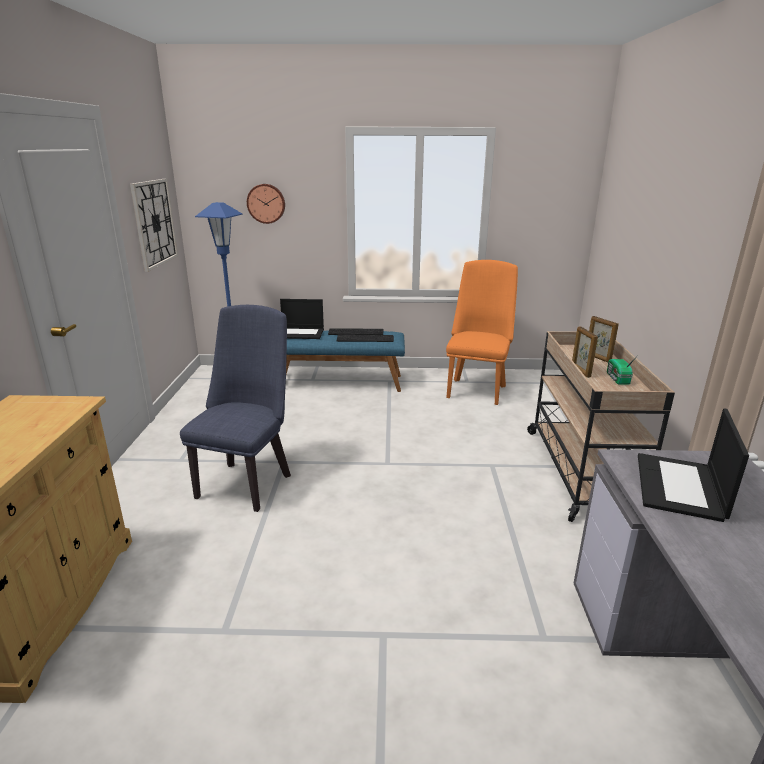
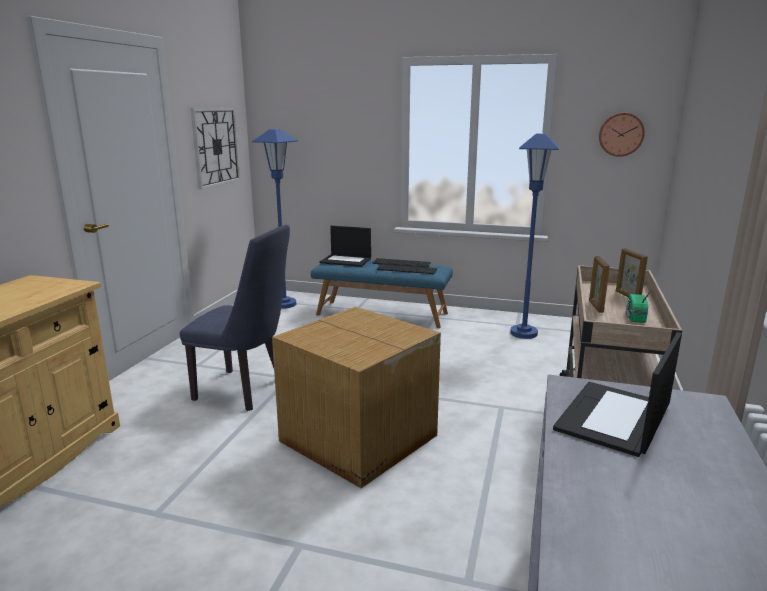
camera: 15 degrees right, 5 degrees down
blue chair [180,305,291,512] -> blue chair turned 75 degrees clockwise [180,225,290,411]
wall clock [247,184,285,224] -> wall clock moved to [599,113,645,157]
orange chair [446,260,518,405] -> blue floor lamp [510,134,559,339]
none -> cardboard box [272,307,441,488]

